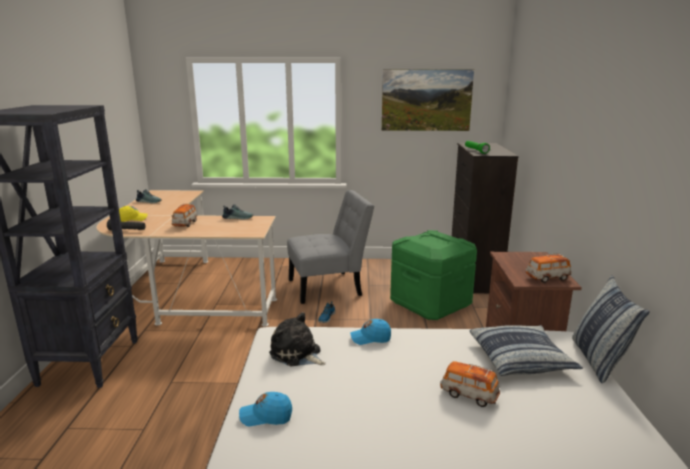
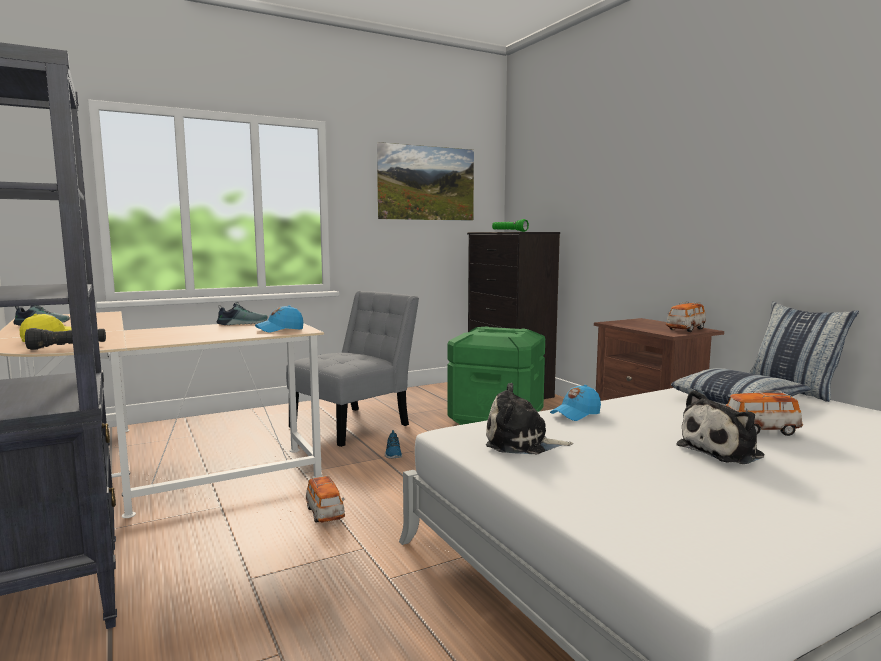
camera: 30 degrees left, 10 degrees down
toy car [171,204,197,227] -> toy car moved to [306,475,345,523]
blue cap [239,392,292,426] -> blue cap moved to [255,305,303,333]
none -> plush toy [677,390,765,464]

